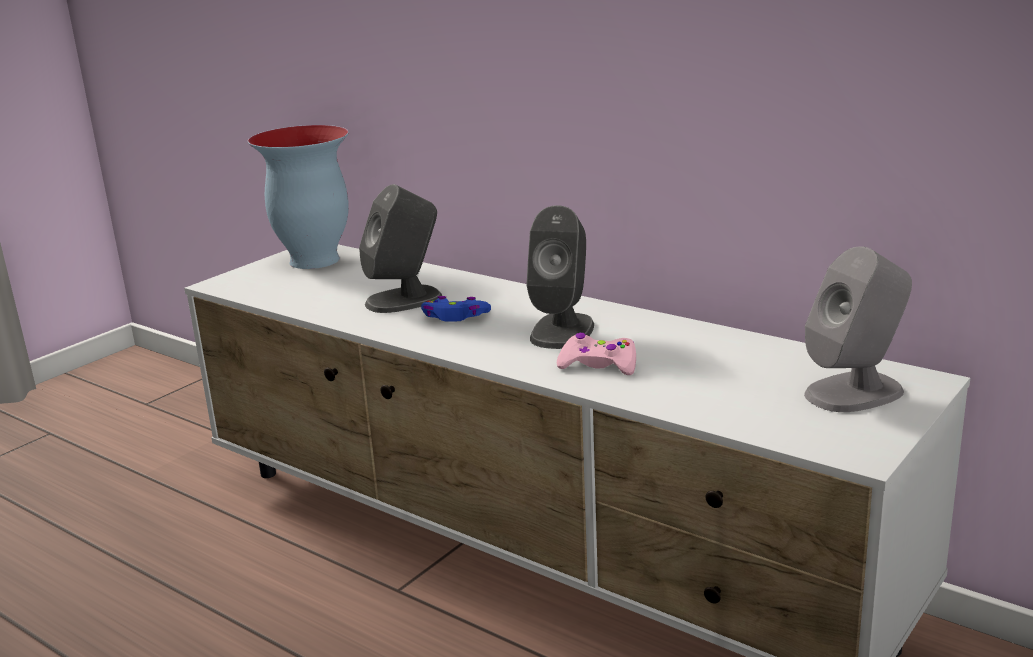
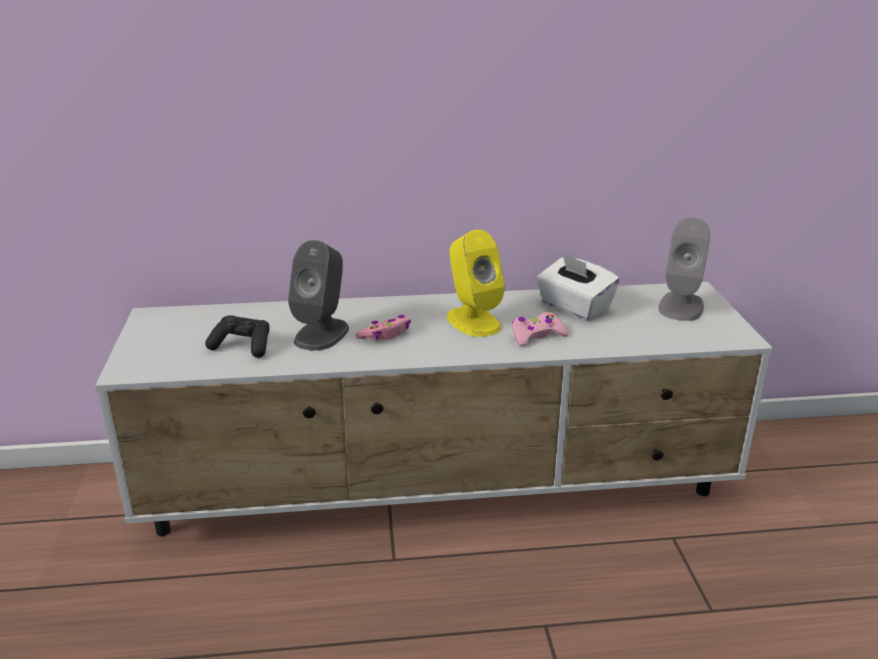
camera: 45 degrees left, 5 degrees up
vase [248,125,349,269] -> none
blue game controller [421,296,491,322] -> pink game controller [355,315,411,340]
grey speaker [526,205,594,349] -> yellow speaker [447,230,505,337]
none -> black game controller [205,315,270,358]
none -> white tissue box [536,253,620,320]

